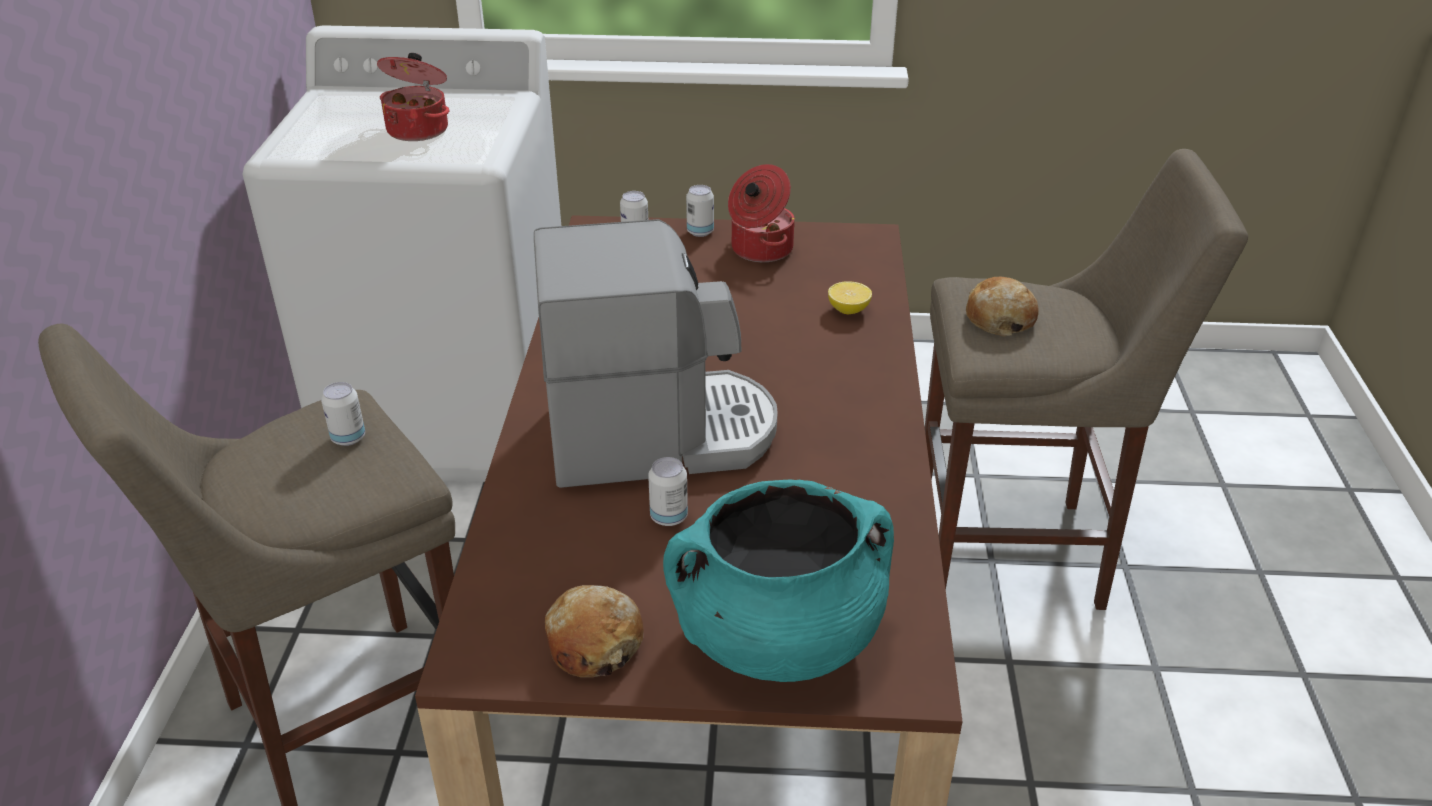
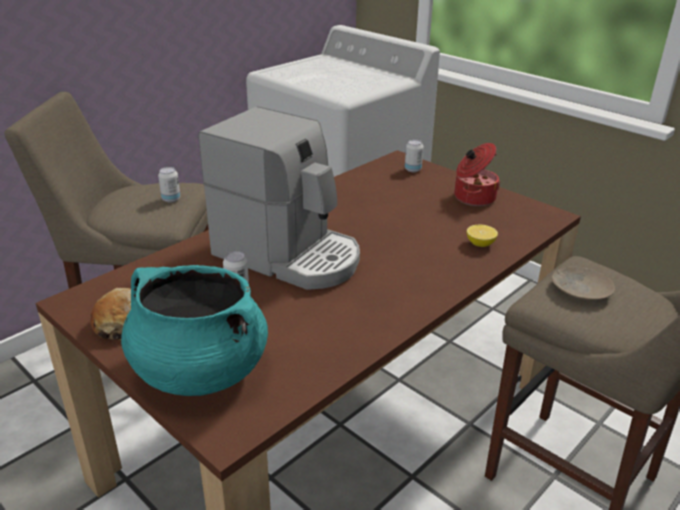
camera: 40 degrees right, 5 degrees down
cooking pot [377,53,450,141] -> none
can [686,185,714,237] -> none
bread [966,277,1039,337] -> beige plate [552,267,615,300]

